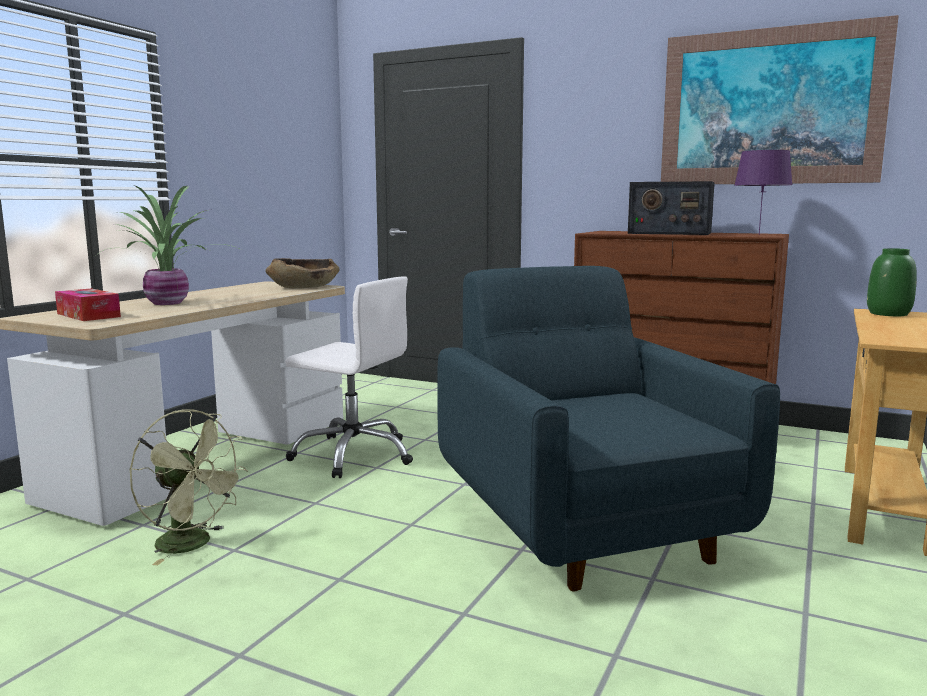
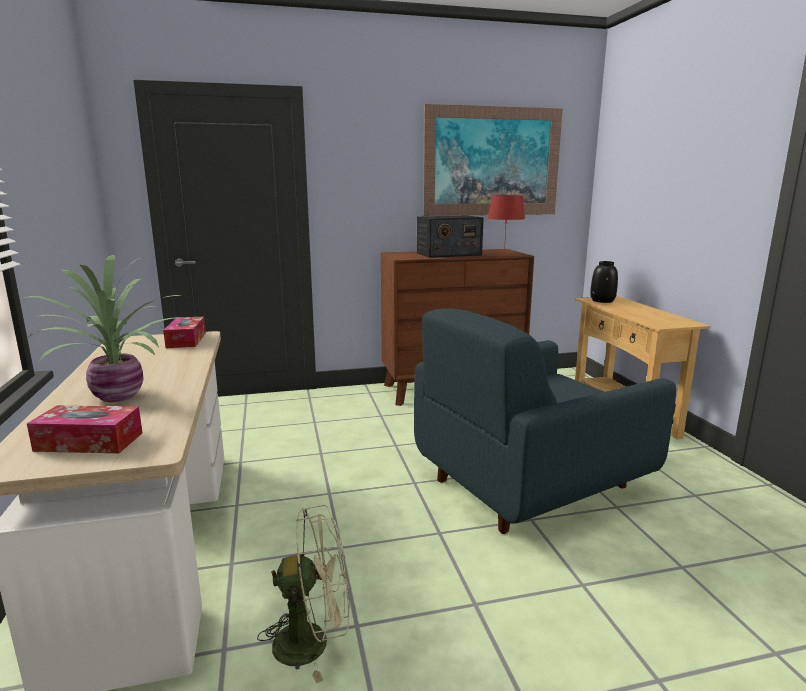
camera: 40 degrees left, 5 degrees up
brown bowl [266,258,339,288] -> tissue box [163,317,206,348]
white office chair [285,276,413,478] -> none
blue armchair [437,266,780,592] -> blue armchair turned 60 degrees counterclockwise [414,308,676,534]
purple table lamp [734,150,793,235] -> red table lamp [488,195,525,252]
green vase [867,248,917,316] -> black vase [590,261,618,303]

